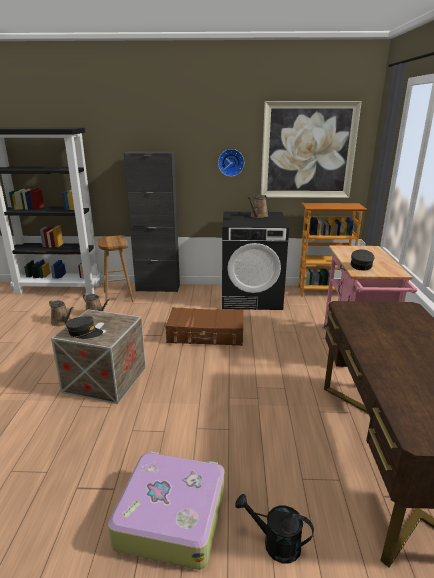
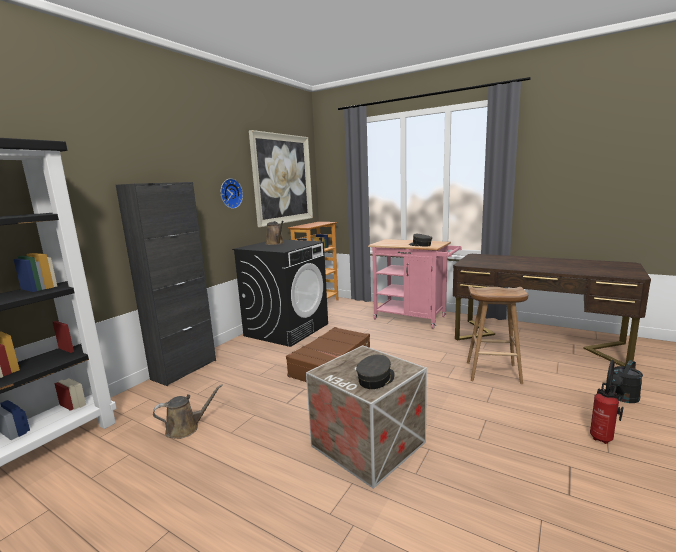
camera: 60 degrees left, 10 degrees down
brown watering can [49,300,74,326] -> none
brown stool [98,235,134,305] -> brown stool moved to [467,286,528,384]
suitcase [108,451,224,570] -> fire extinguisher [590,360,624,444]

